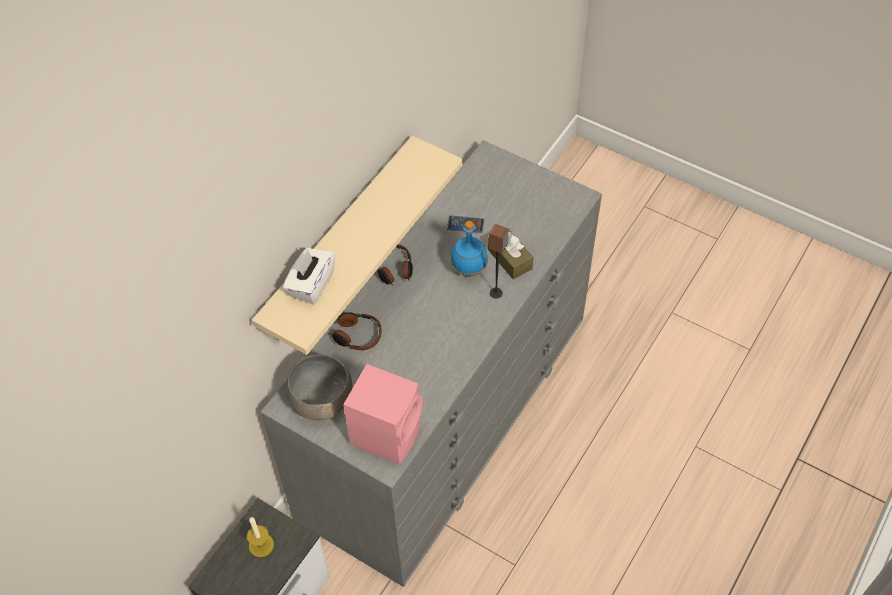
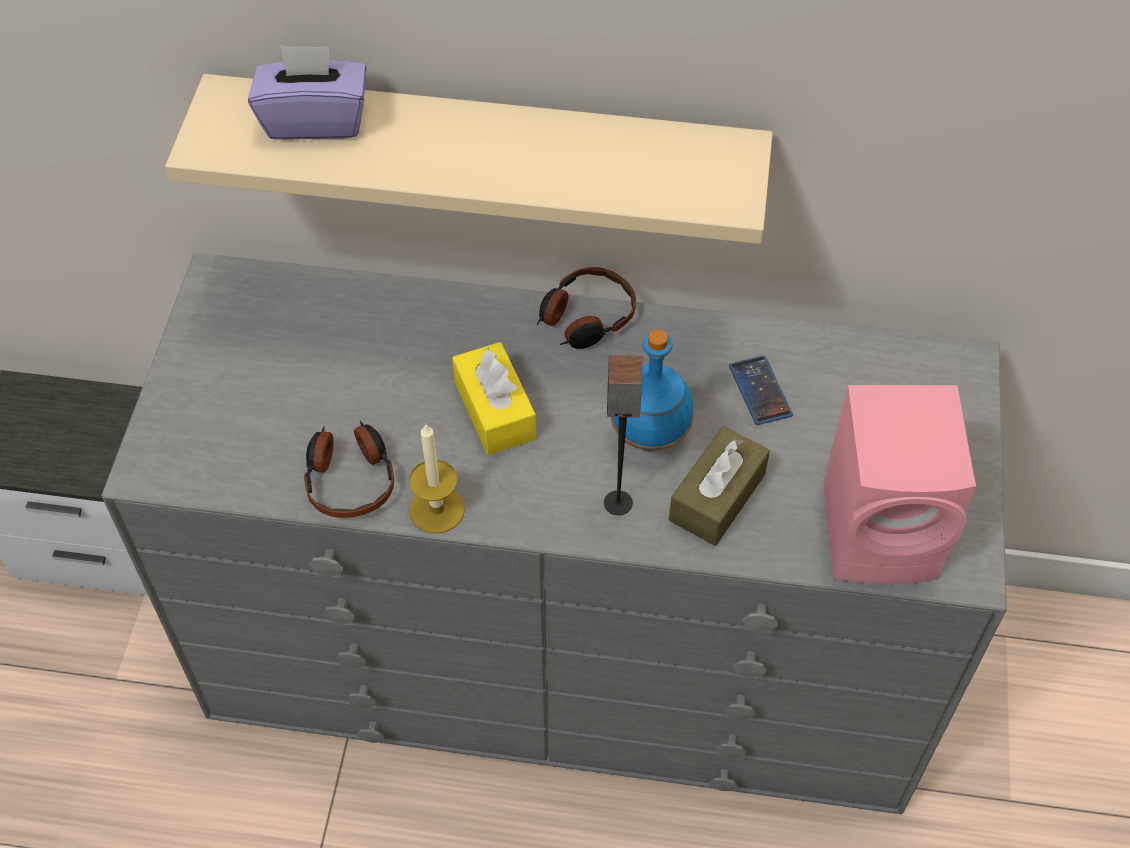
camera: 65 degrees right, 0 degrees up
candle [247,517,274,557] -> candle moved to [409,424,465,534]
white tissue box [283,248,335,304] -> purple tissue box [248,45,367,140]
grey bowl [286,354,353,420] -> none
headphones [329,312,382,350] -> headphones moved to [304,421,394,518]
pink speaker [343,364,423,465] -> pink speaker moved to [823,385,976,584]
none -> yellow tissue box [452,342,536,455]

